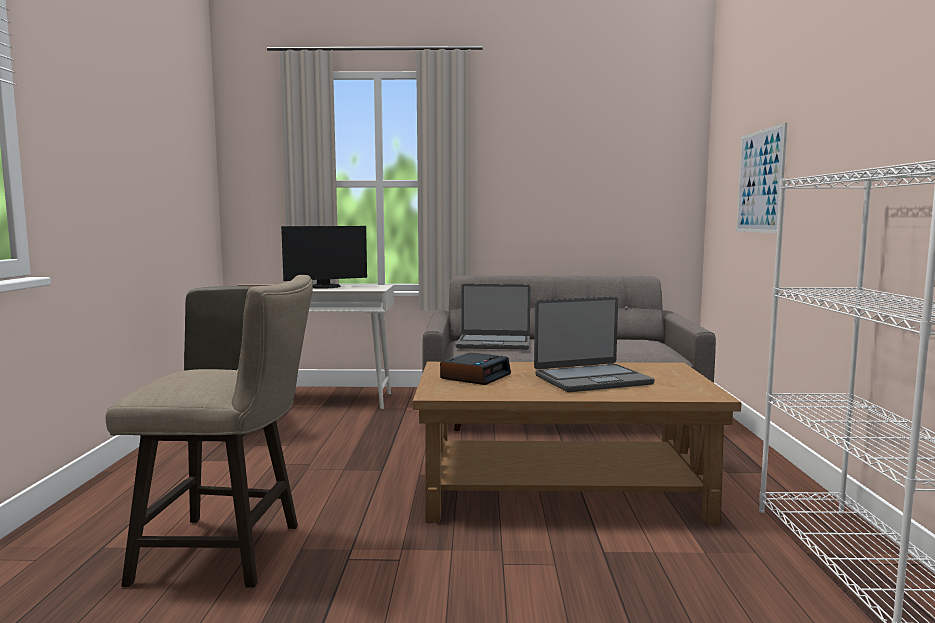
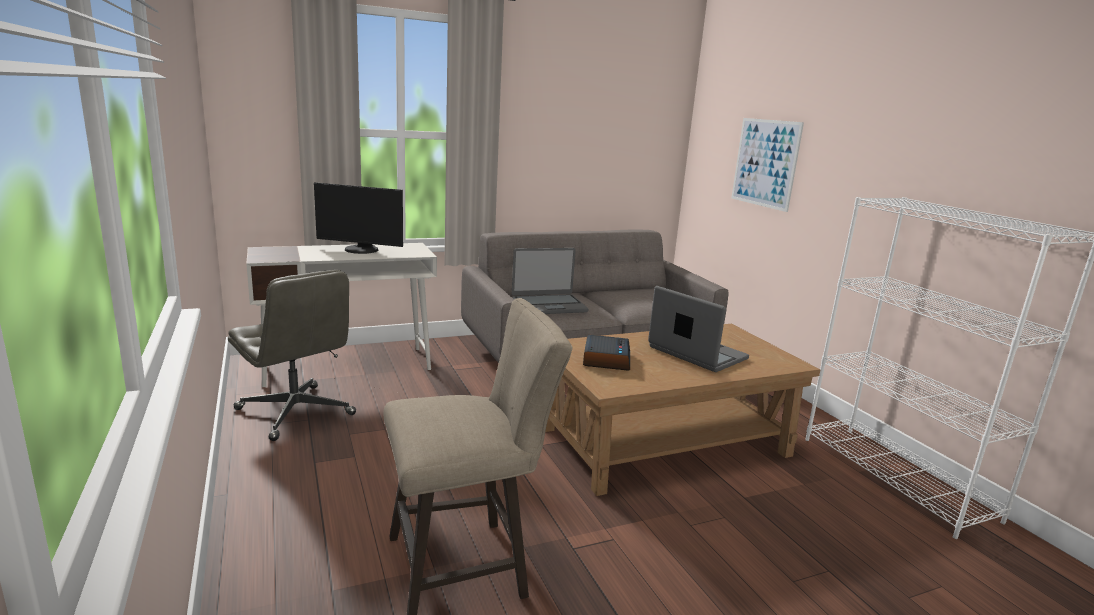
camera: 25 degrees left, 10 degrees up
monitor [281,226,367,289] -> monitor turned 60 degrees clockwise [314,182,403,254]
laptop [534,297,655,392] -> laptop turned 90 degrees counterclockwise [648,286,749,372]

